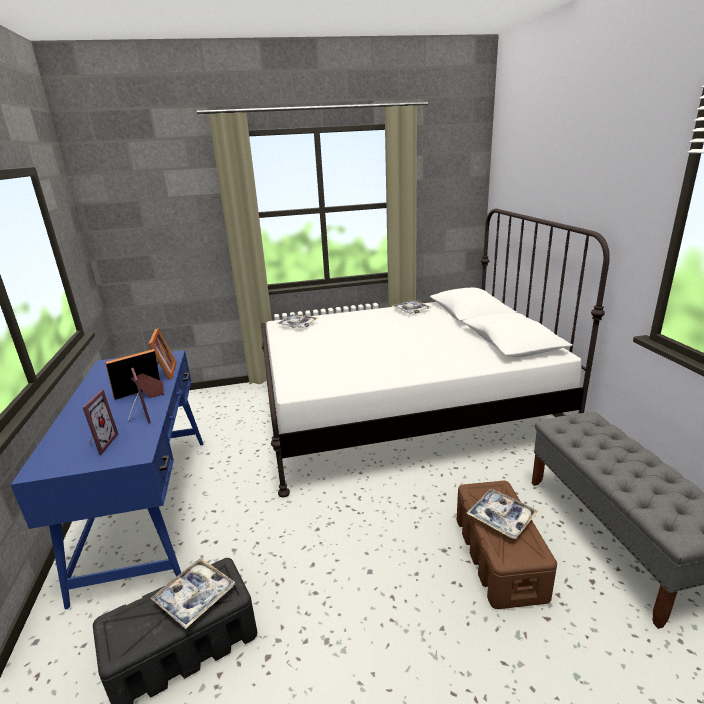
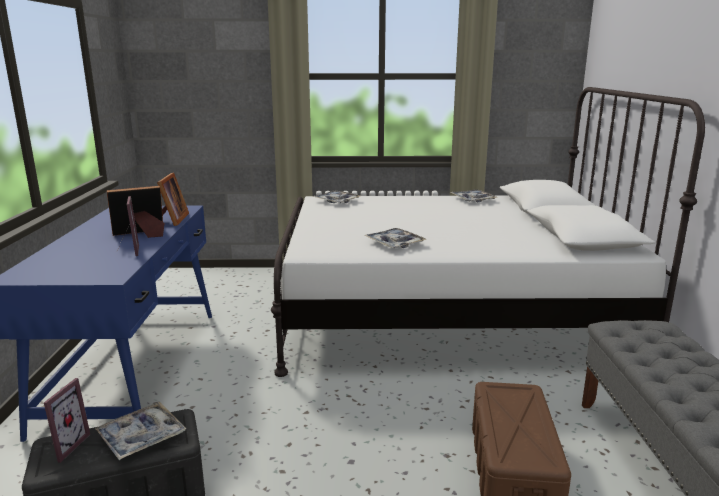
camera: 10 degrees right, 5 degrees down
picture frame [82,389,119,455] -> picture frame moved to [44,378,90,463]
tray [466,489,538,539] -> tray moved to [364,228,426,248]

